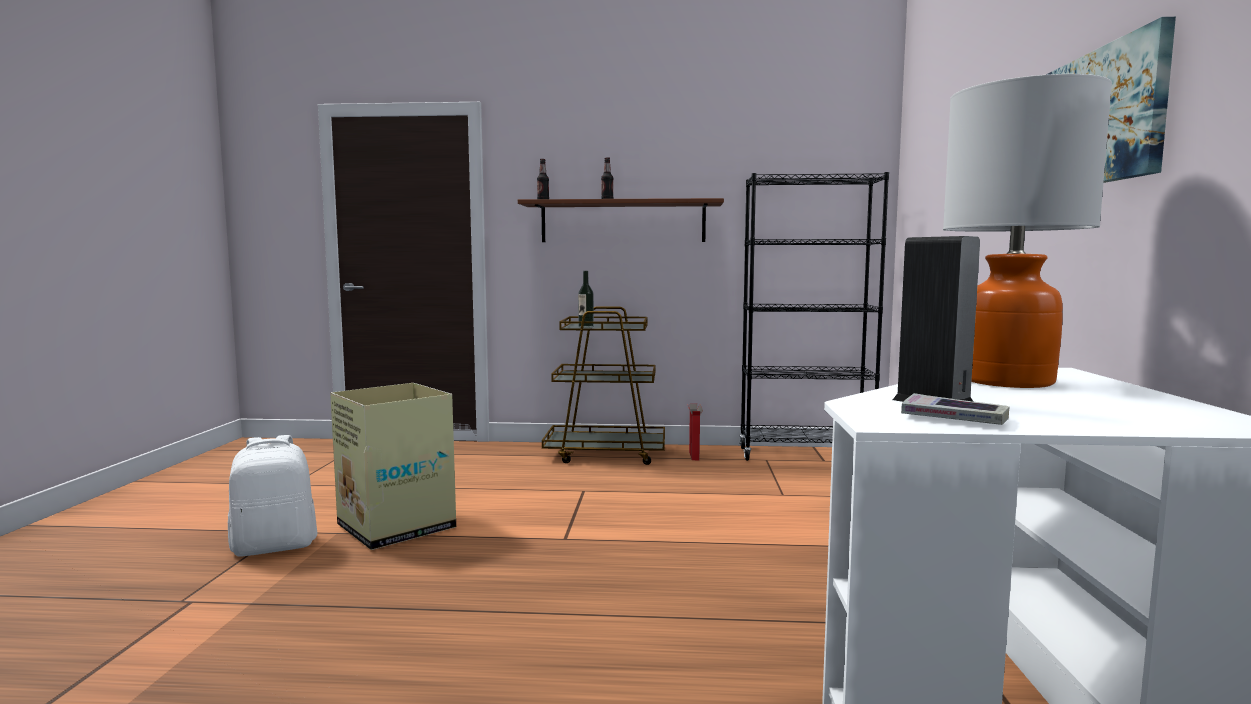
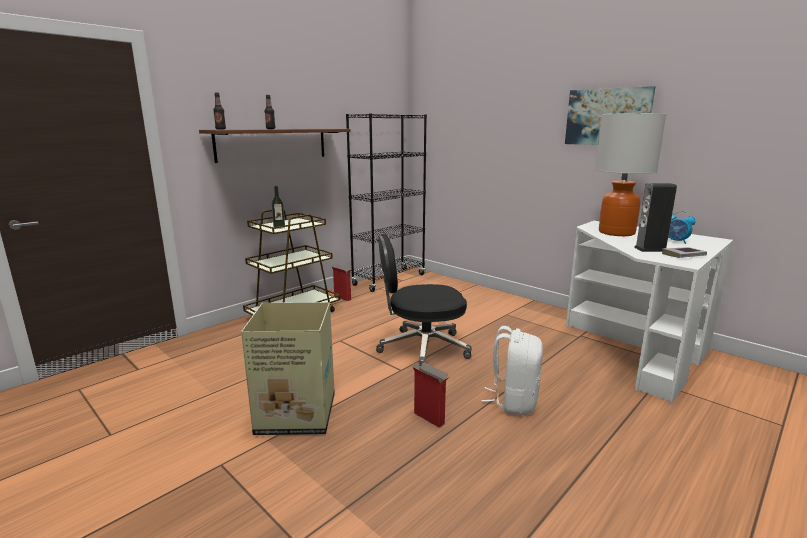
camera: 50 degrees left, 10 degrees up
white backpack [228,435,317,556] -> white backpack moved to [481,326,543,415]
none -> black office chair [376,234,472,368]
none -> cardboard box [413,362,449,428]
none -> alarm clock [668,211,695,244]

